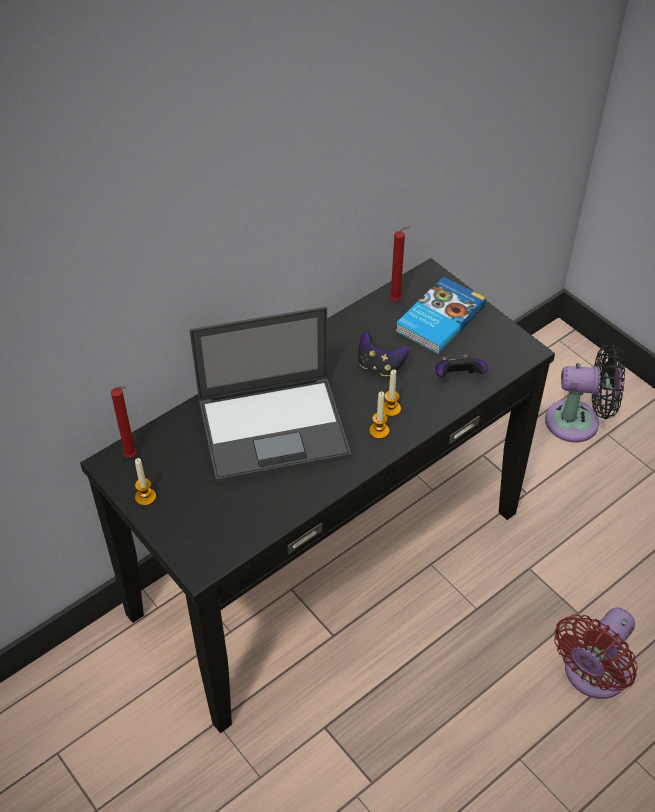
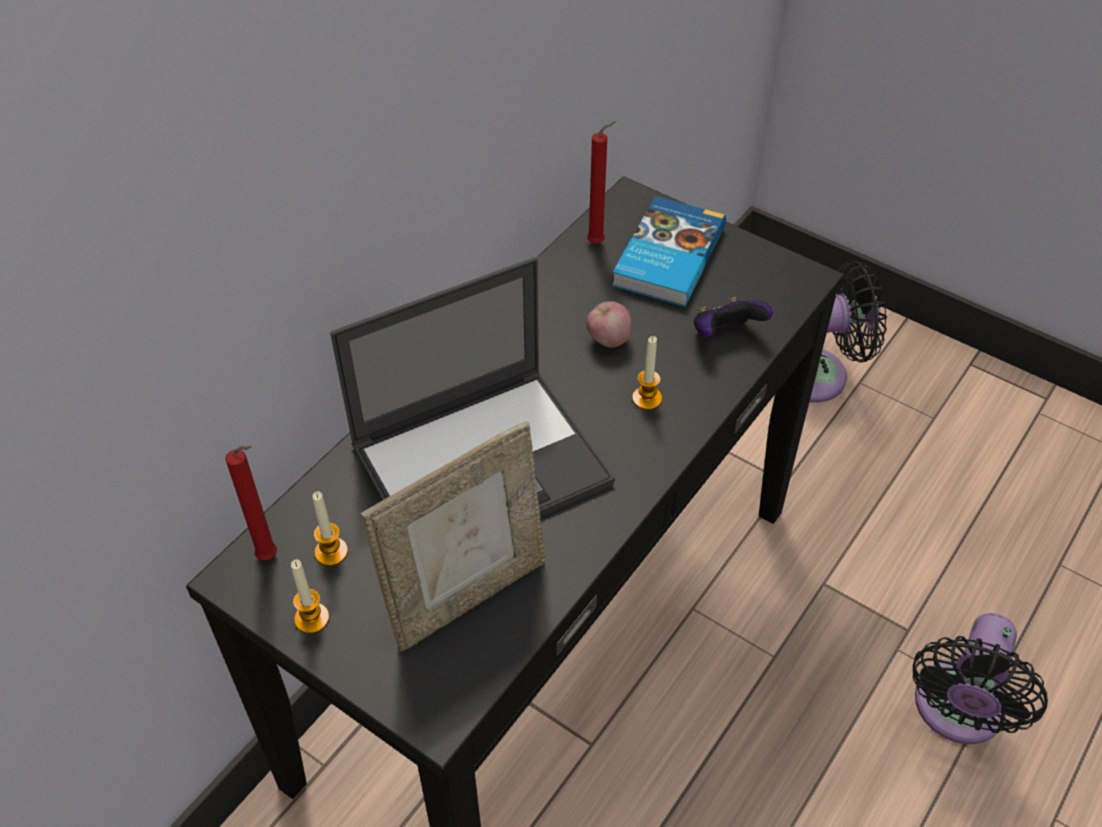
camera: 15 degrees left, 0 degrees up
game controller [358,332,409,376] -> apple [586,301,633,347]
candle [369,391,389,439] -> candle moved to [312,491,348,566]
red fan [554,607,638,699] -> black fan [913,613,1048,744]
none -> picture frame [361,421,545,652]

